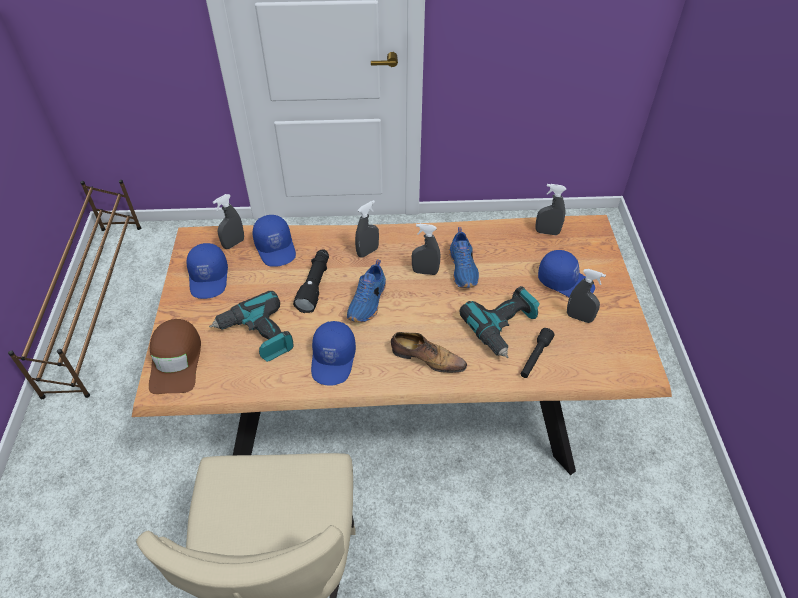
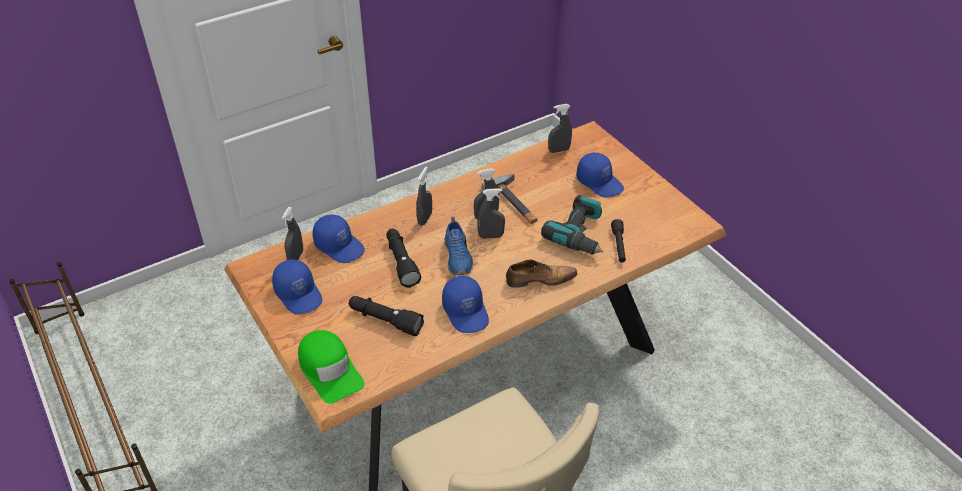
camera: 30 degrees left, 5 degrees down
brown cap [149,319,201,394] -> green cap [298,330,365,404]
power drill [209,291,294,362] -> black flashlight [349,296,424,336]
blue shoe [449,227,479,288] -> hammer [482,174,538,224]
blue cap [538,250,595,297] -> blue cap turned 45 degrees clockwise [577,153,624,198]
grey spray bottle [567,269,606,323] -> grey spray bottle moved to [477,188,505,238]

